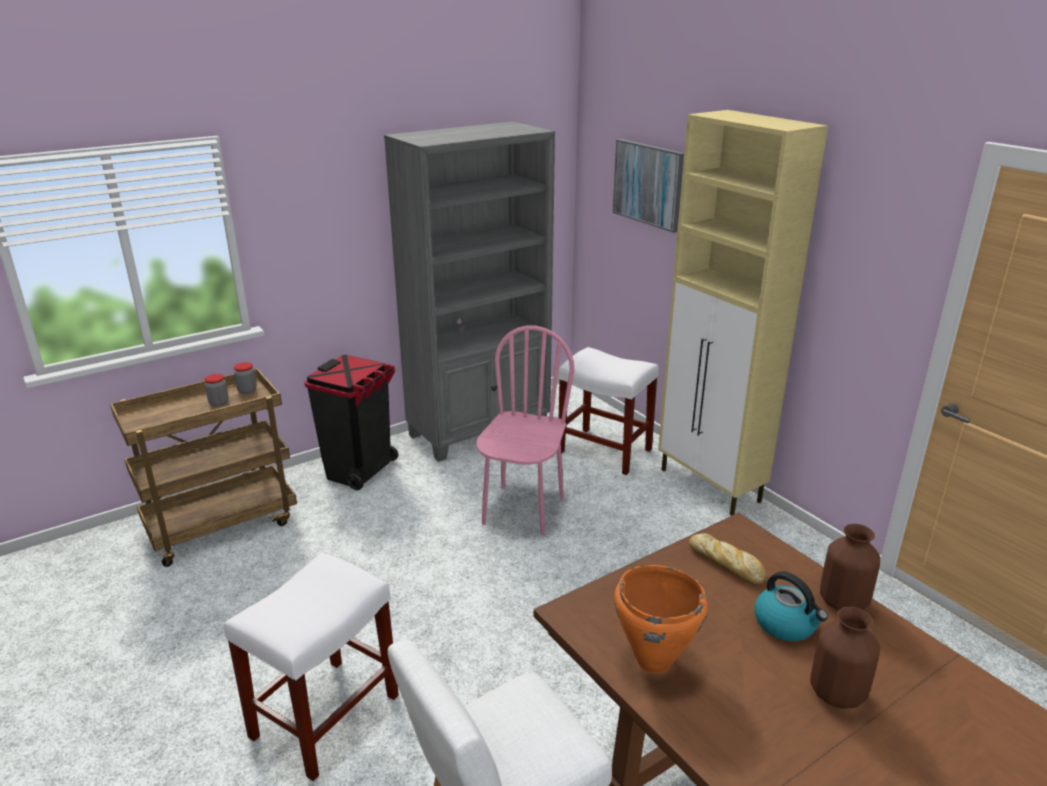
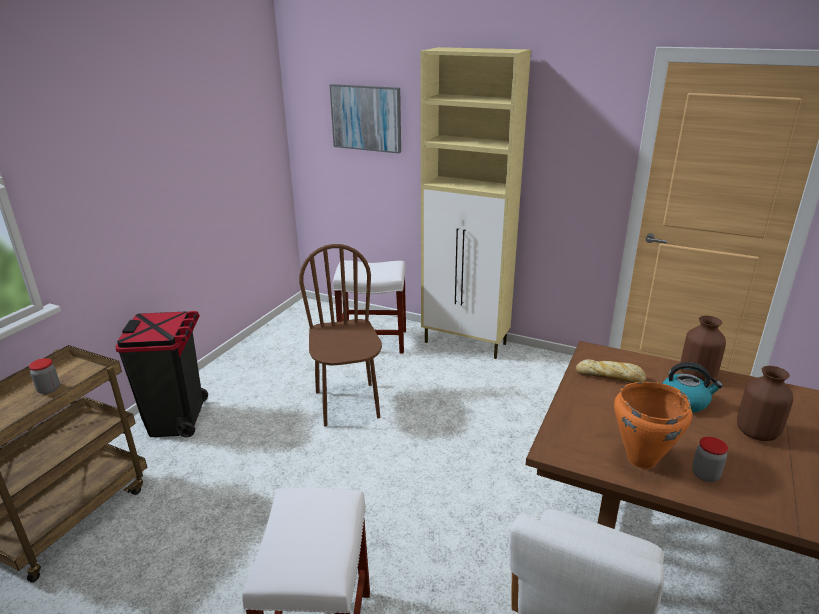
camera: 30 degrees left, 0 degrees up
jar [234,362,257,394] -> jar moved to [692,437,728,482]
grey bookcase [384,121,555,462] -> none
pink chair [476,325,574,536] -> brown chair [299,244,382,427]

